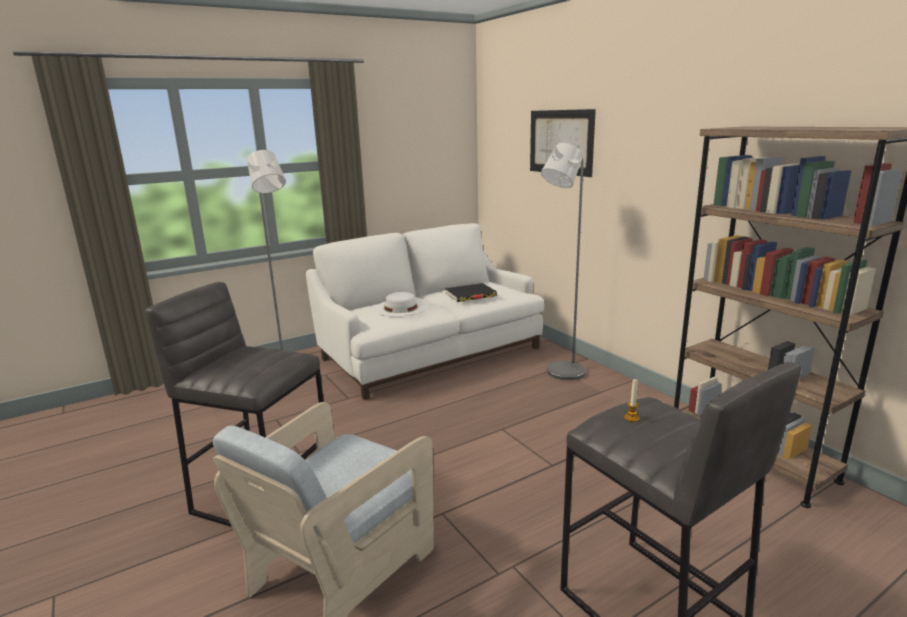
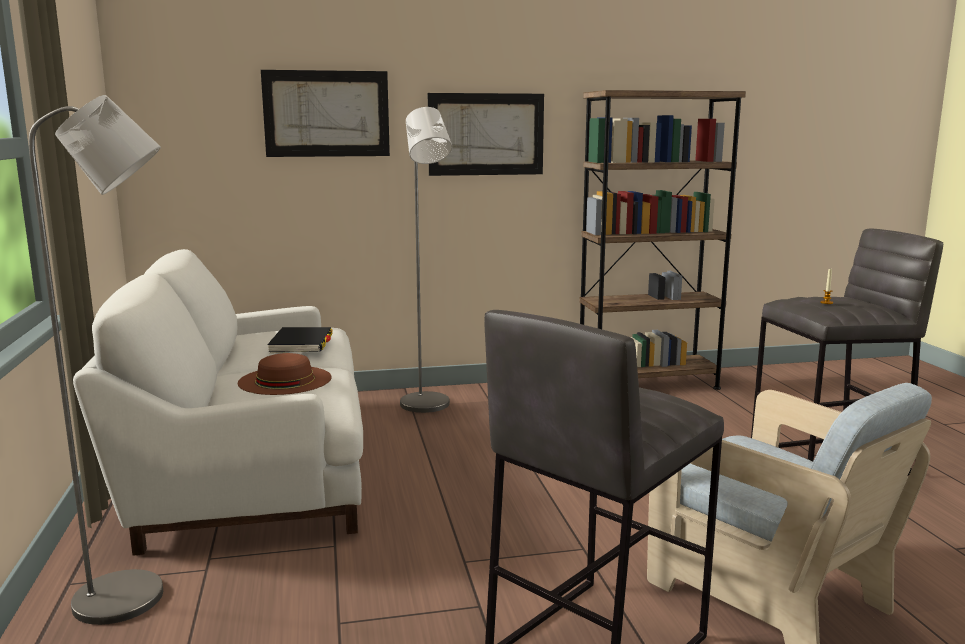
camera: 70 degrees left, 5 degrees down
white hat [374,292,427,317] -> brown hat [238,353,332,395]
none -> picture [428,93,544,176]

